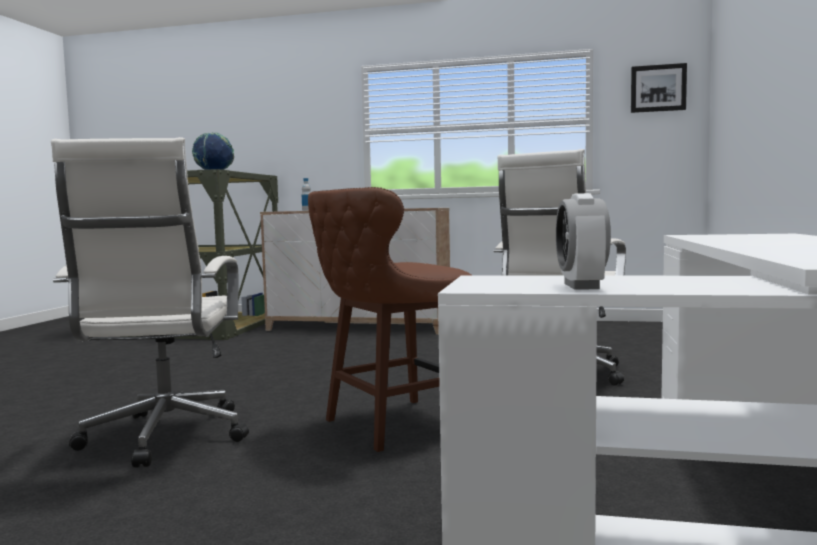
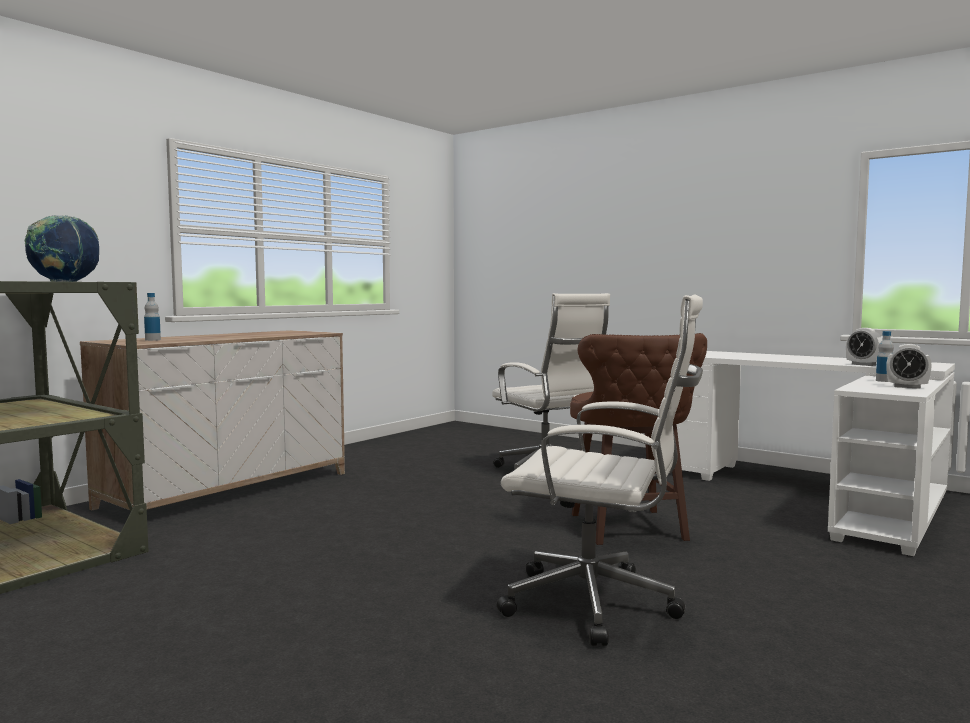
camera: 65 degrees left, 0 degrees up
picture [631,63,687,113] -> none
none -> alarm clock [846,328,883,366]
none -> bottle [876,331,894,382]

